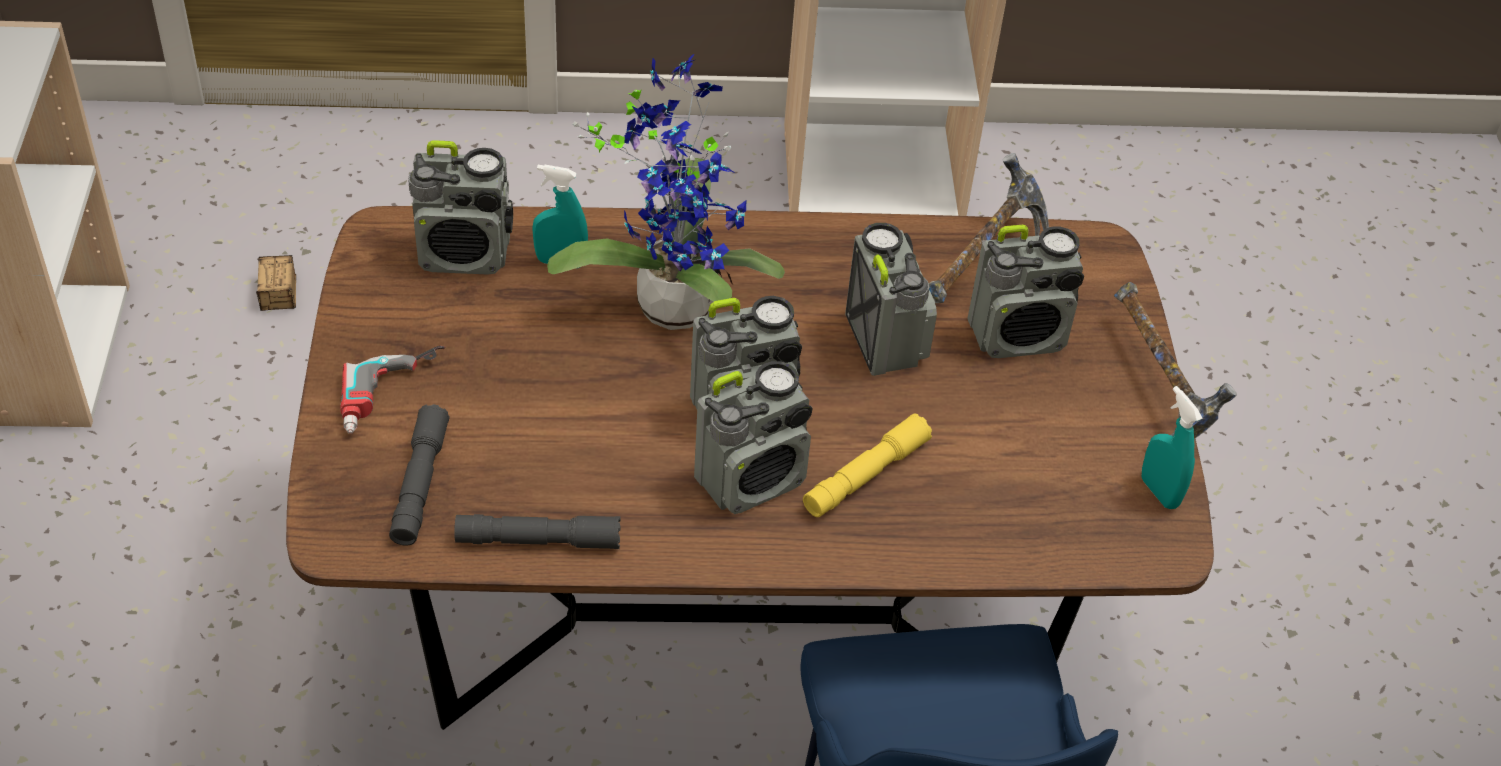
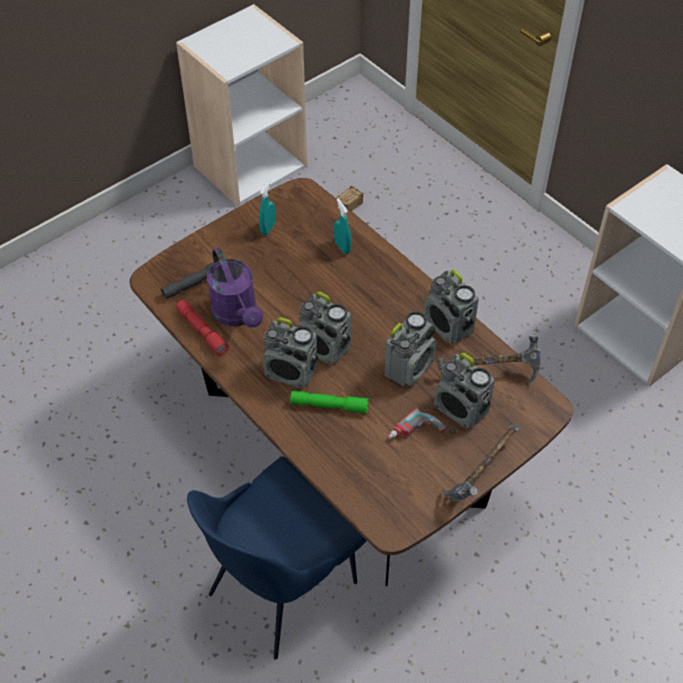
camera: 55 degrees right, 5 degrees up
power drill [341,346,445,434] -> power drill moved to [388,408,462,439]
radio [408,140,513,275] -> radio moved to [424,270,479,343]
grey flashlight [454,514,621,549] -> red flashlight [176,300,229,356]
potted plant [547,54,785,330] -> none
yellow flashlight [803,413,932,517] -> green flashlight [290,391,369,414]
turquoise spray bottle [1142,386,1203,509] -> turquoise spray bottle moved to [259,179,276,235]
none -> purple watering can [207,248,263,328]

